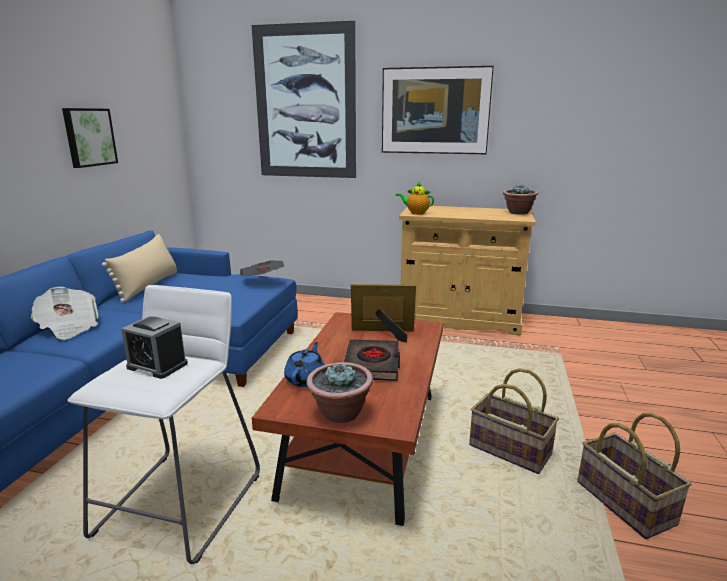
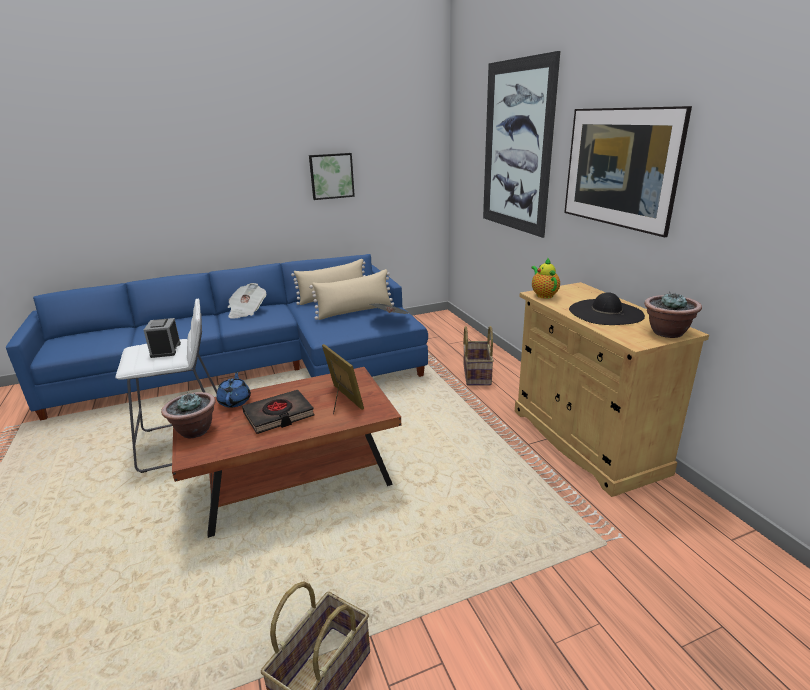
camera: 55 degrees right, 5 degrees up
blue teapot [284,342,325,387] -> blue teapot turned 75 degrees counterclockwise [216,371,251,408]
basket [469,368,559,474] -> basket moved to [463,326,494,386]
none -> beige pillow [309,269,394,320]
none -> black hat [569,292,645,325]

